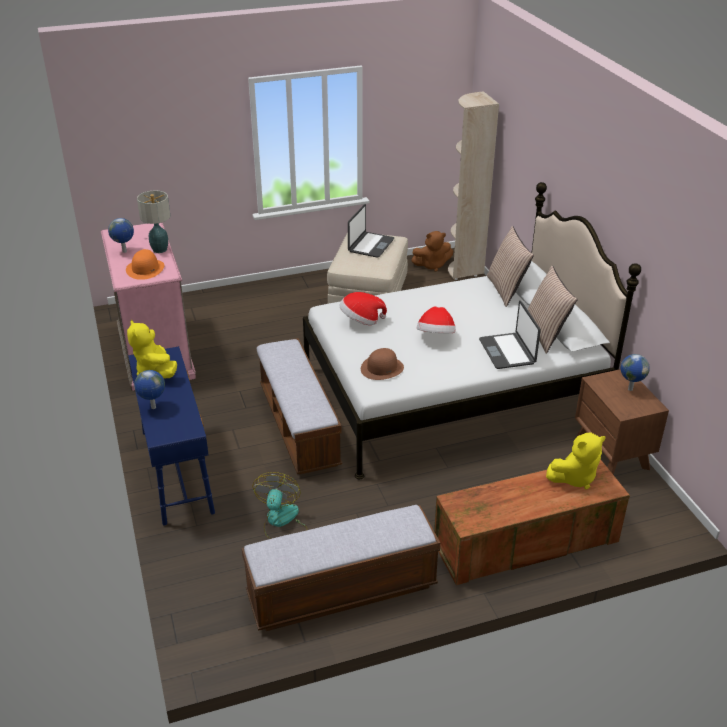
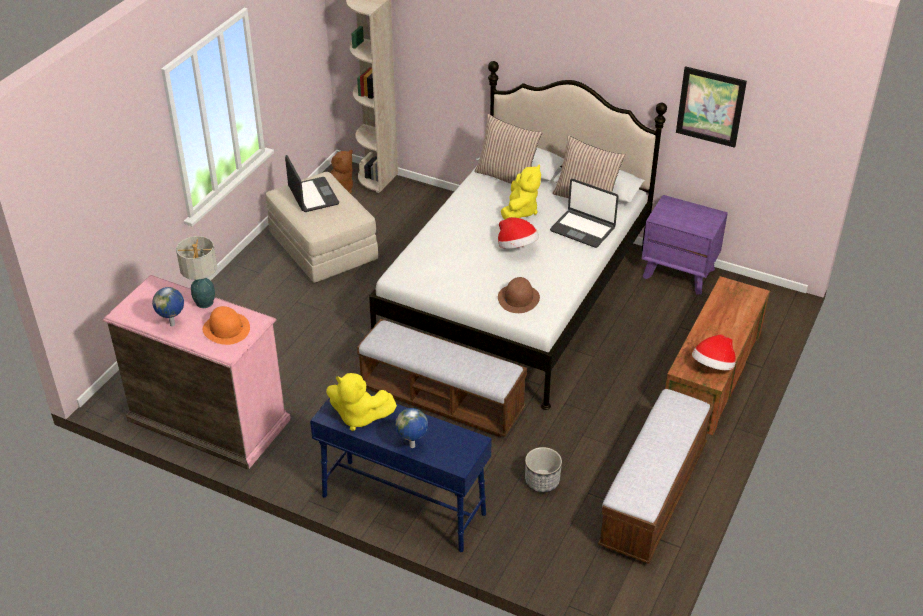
camera: 45 degrees left, 5 degrees up
fan [252,472,308,539] -> planter [525,447,562,492]
hat [339,292,387,325] -> hat moved to [692,335,736,370]
yellow plush toy [546,432,605,489] -> yellow plush toy moved to [501,164,541,220]
brown nightstand [575,369,669,475] -> purple nightstand [642,195,728,295]
globe [620,354,650,391] -> none
none -> picture [676,66,747,148]

